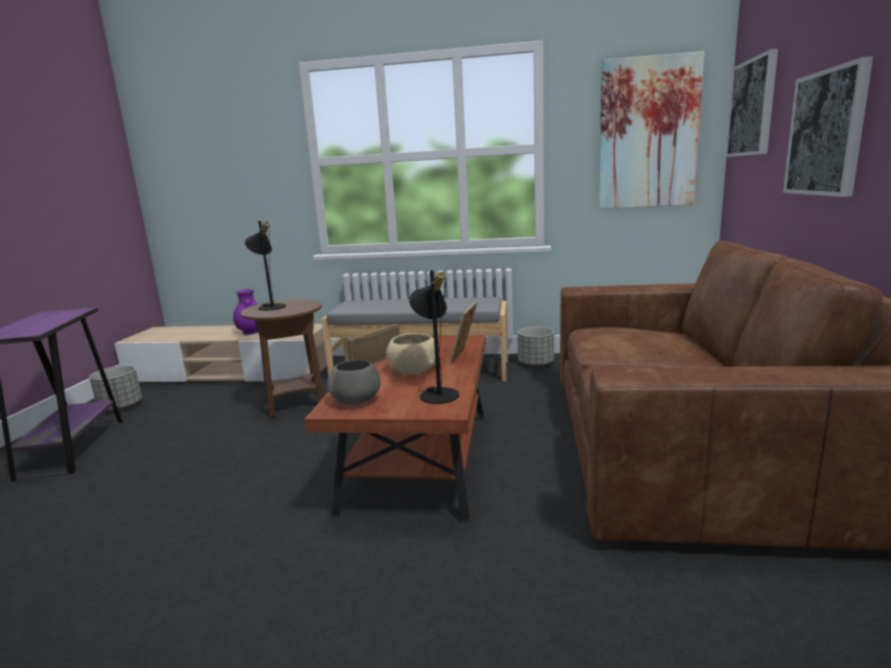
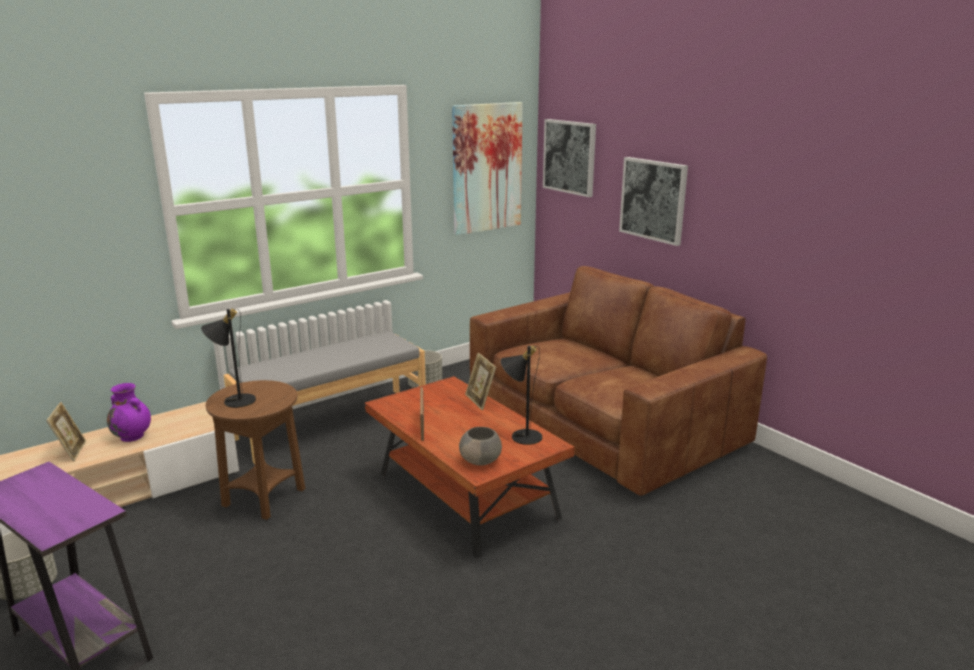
camera: 45 degrees left, 5 degrees up
beige bowl [386,333,436,375] -> none
none -> picture frame [46,402,86,462]

